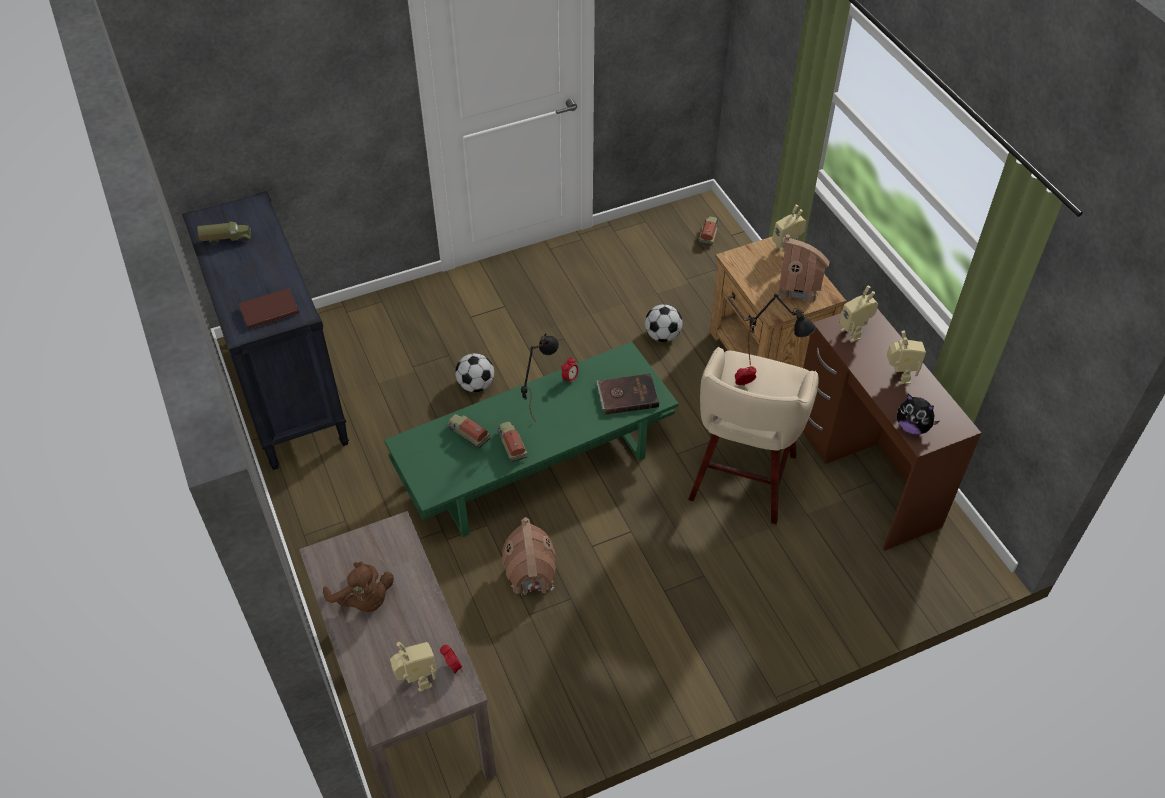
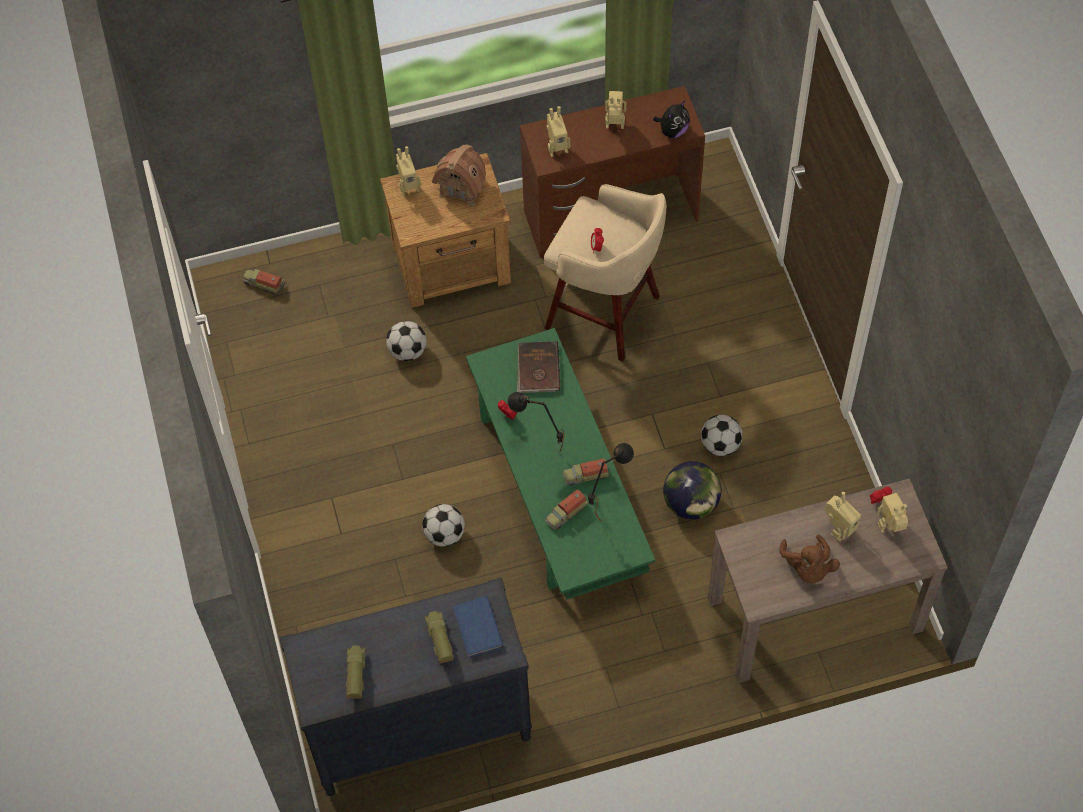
camera: 80 degrees left, 10 degrees up
brown book [238,288,299,329] -> blue book [453,596,504,657]
brown plush toy [323,562,394,612] -> brown plush toy turned 120 degrees clockwise [779,534,840,583]
toy house [502,517,556,595] -> globe [663,461,721,519]
black table lamp [748,294,816,366] -> black table lamp moved to [588,443,634,519]
none -> toy truck [425,611,454,664]
none -> football [701,415,743,456]
none -> toy robot [825,492,861,542]

